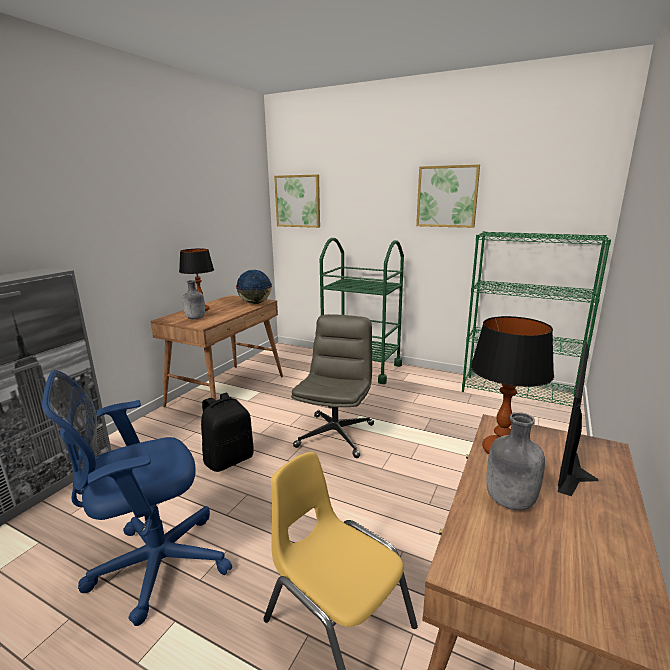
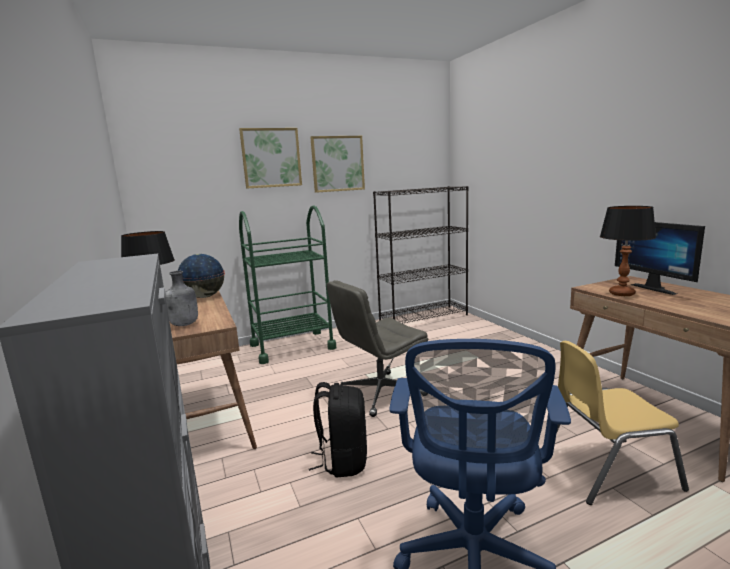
camera: 50 degrees left, 5 degrees down
picture [274,174,320,228] -> picture moved to [239,128,302,189]
grey office chair [291,314,374,458] -> grey office chair turned 90 degrees counterclockwise [327,280,428,417]
green bookcase [462,231,611,407] -> black bookcase [373,186,469,324]
grey bottle [486,412,545,510] -> none

